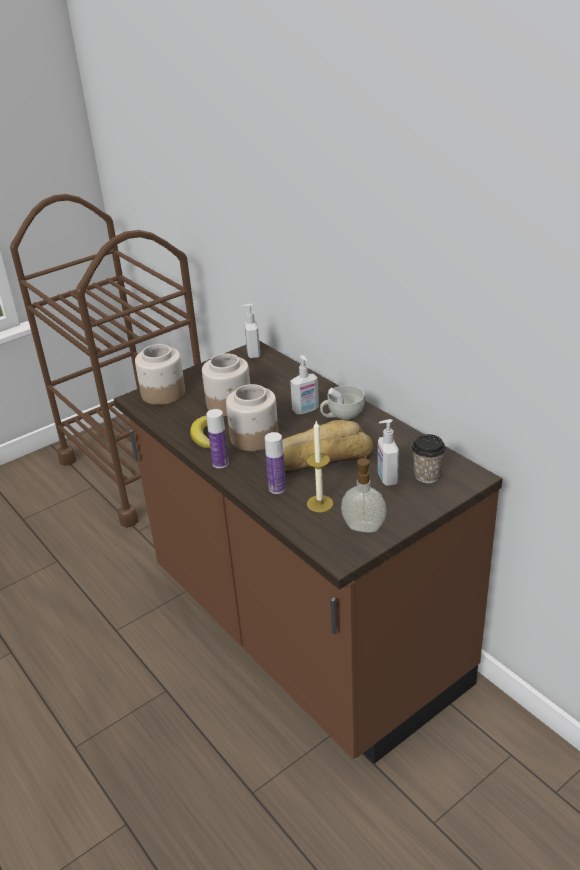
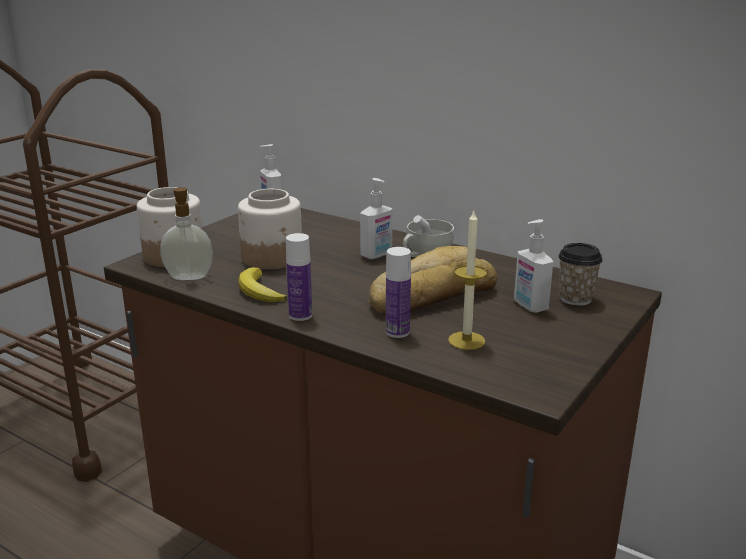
camera: 20 degrees left, 10 degrees down
jar [226,384,279,451] -> none
soap dispenser [341,455,387,532] -> soap dispenser moved to [160,187,213,280]

